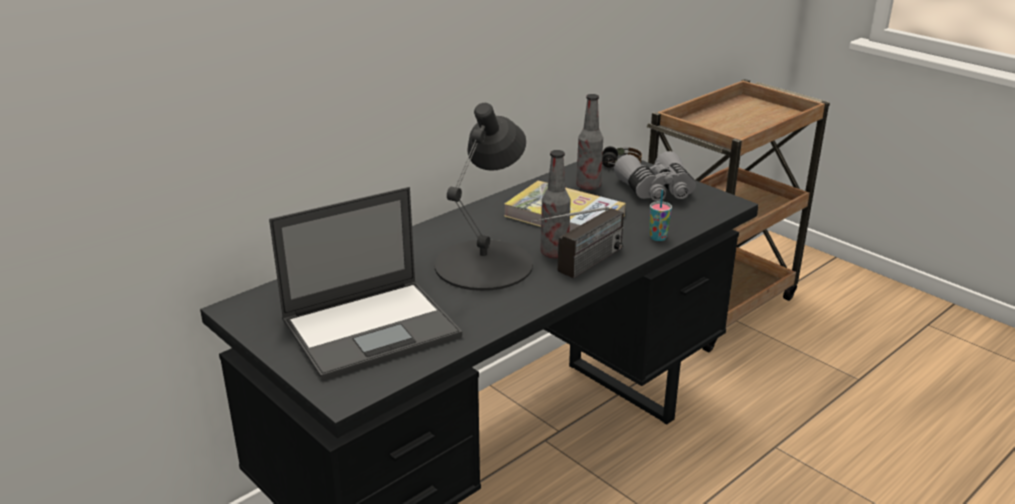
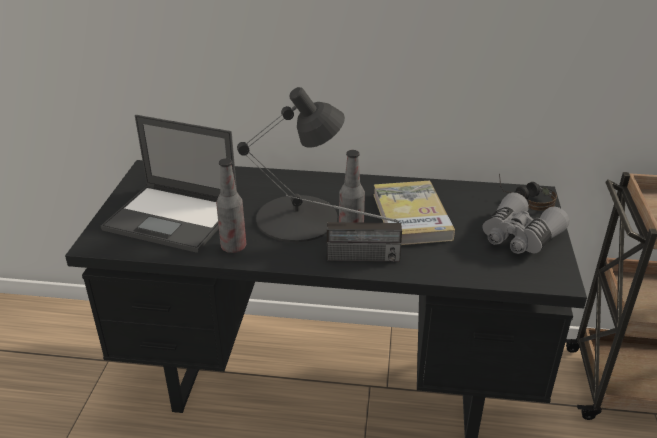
camera: 50 degrees right, 5 degrees up
bottle [576,94,603,190] -> bottle moved to [216,158,246,253]
cup [649,190,672,241] -> none

